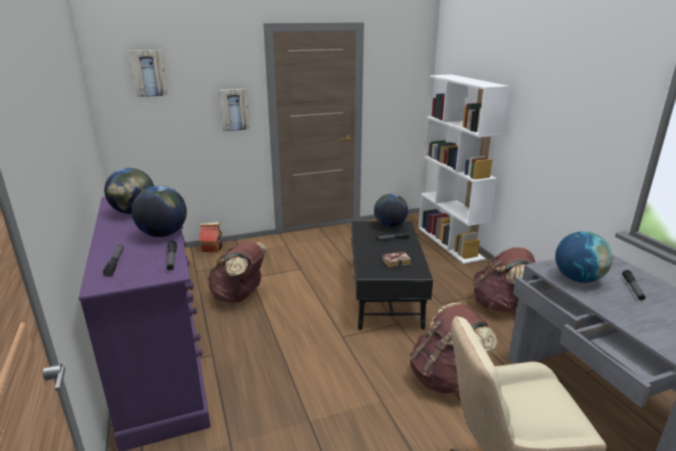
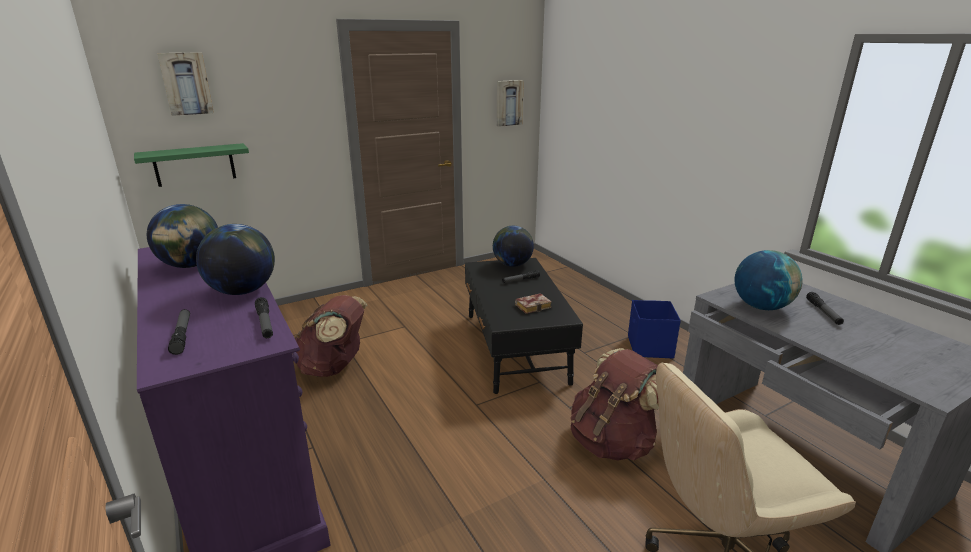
camera: 10 degrees left, 0 degrees up
toy house [199,222,222,252] -> none
picture [219,89,250,132] -> picture moved to [497,80,524,127]
white bookcase [418,74,510,264] -> none
brown backpack [473,247,536,312] -> blue storage box [628,300,681,358]
none -> green shelf [134,143,249,187]

